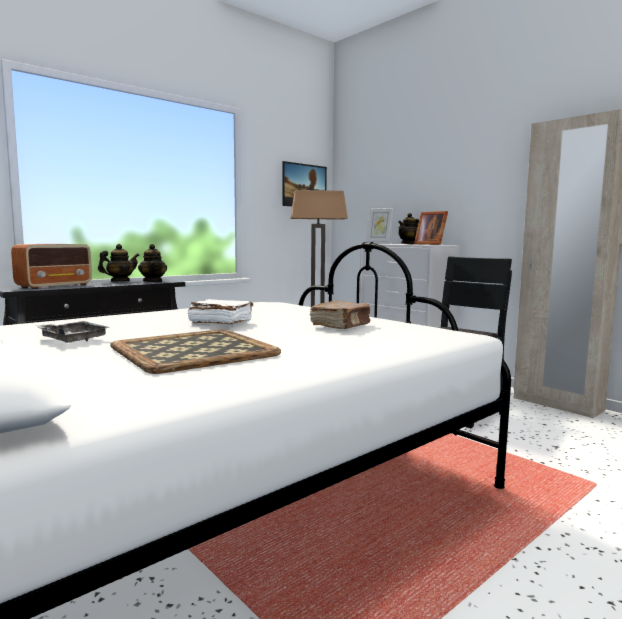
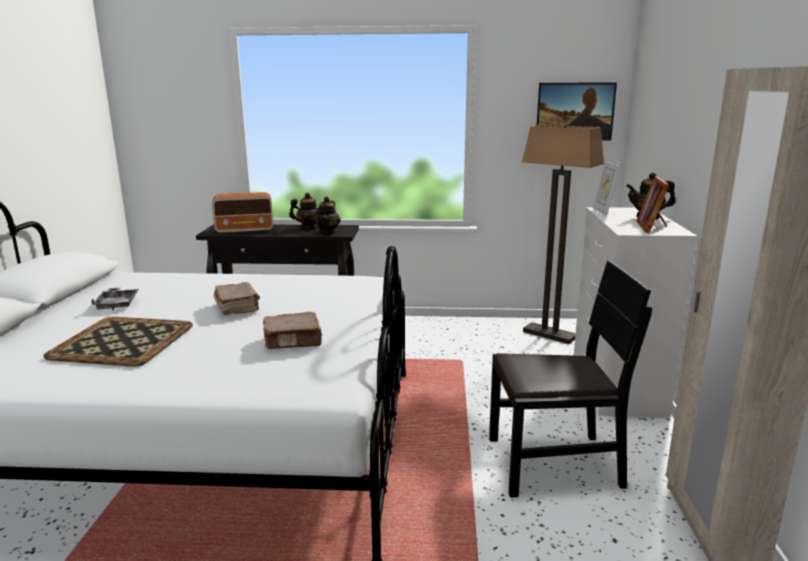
camera: 45 degrees right, 10 degrees up
white book [188,299,253,325] -> brown book [214,282,260,315]

